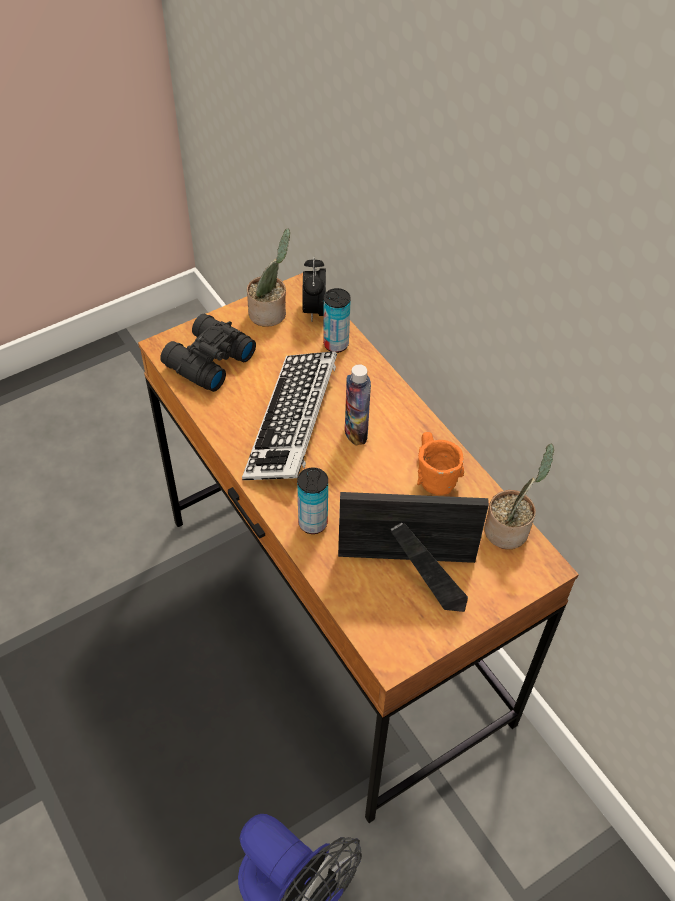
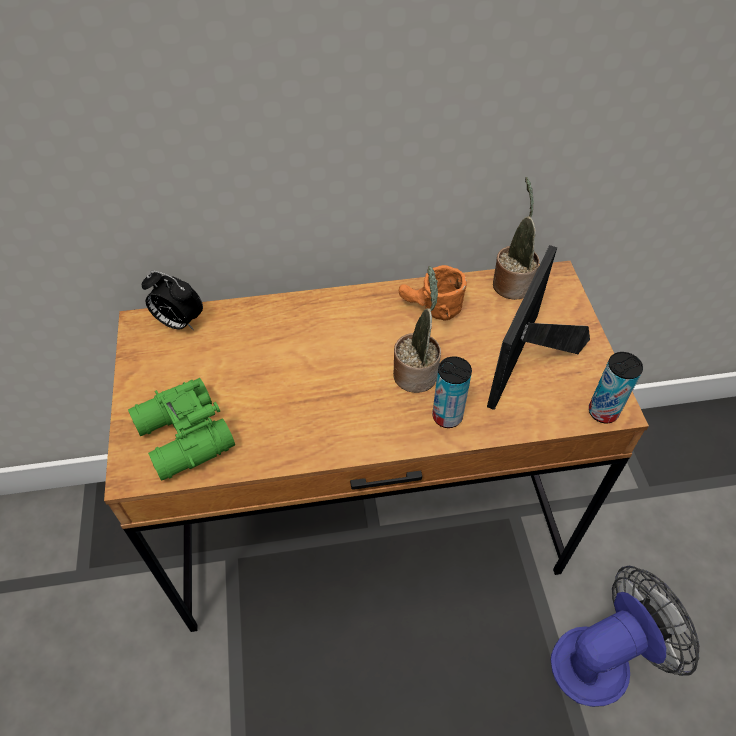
camera: 65 degrees left, 0 degrees up
black binoculars [161,314,256,392] -> green binoculars [128,378,235,481]
keyboard [242,351,337,480] -> none
potted plant [247,229,290,327] -> potted plant moved to [393,266,441,393]
can [323,288,351,353] -> can moved to [589,352,643,423]
bottle [345,364,371,446] -> none

